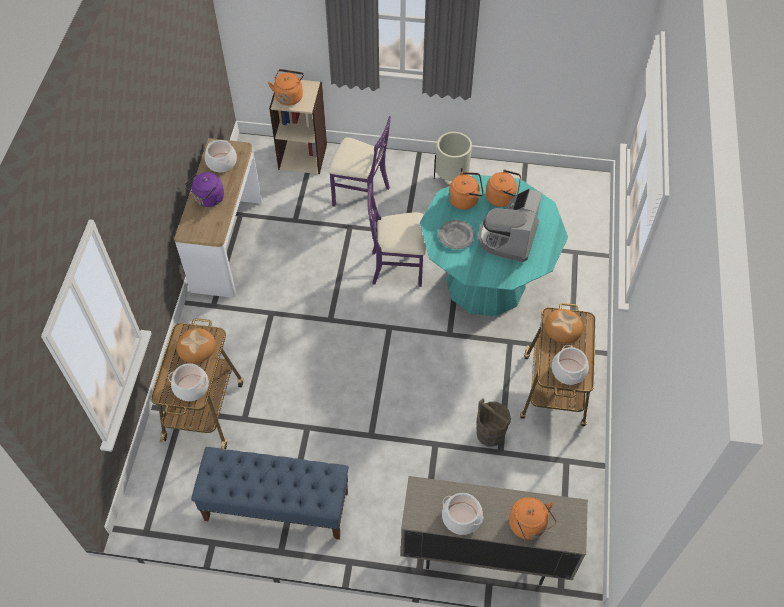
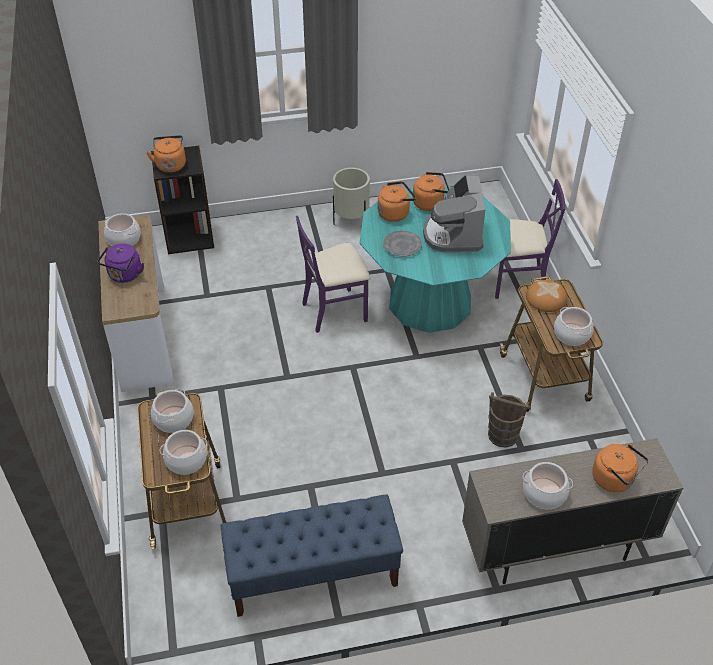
camera: 20 degrees left, 10 degrees down
bread [176,328,216,363] -> cooking pot [151,389,194,433]
beige bookcase [269,80,327,174] -> black bookcase [151,145,214,254]
purple chair [328,116,391,208] -> purple chair moved to [495,179,565,299]

